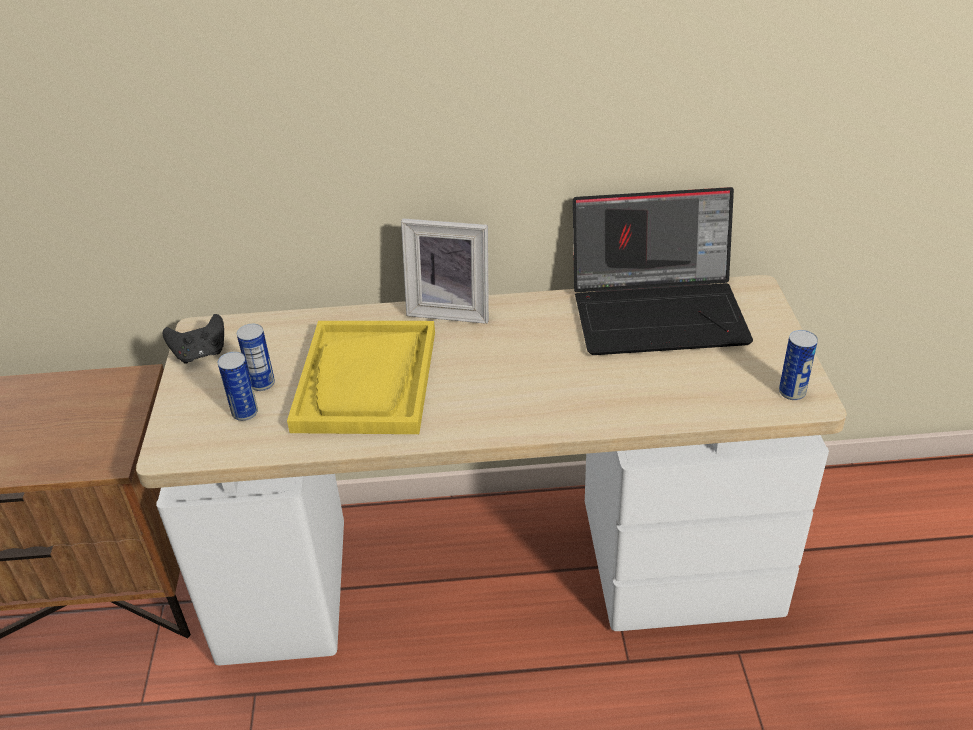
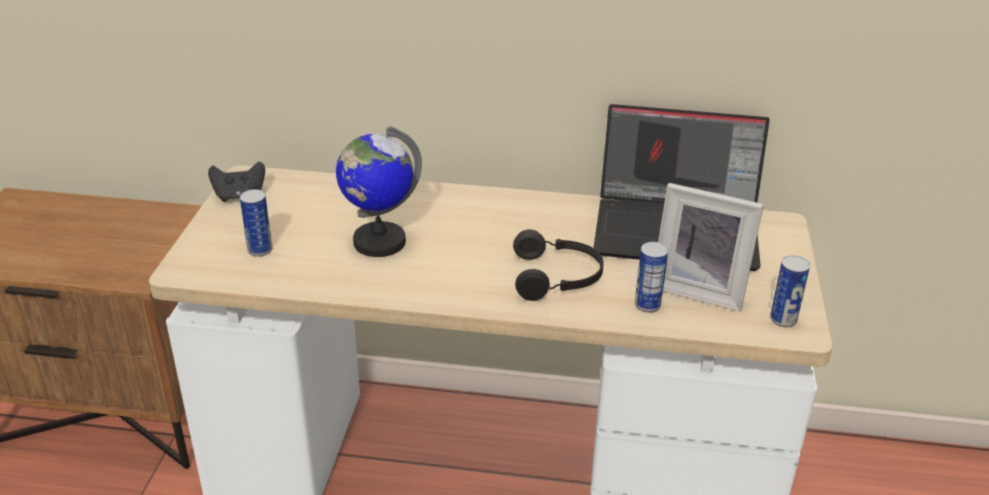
camera: 10 degrees right, 5 degrees down
can [237,324,275,391] -> can moved to [635,242,668,313]
yellow tray [287,321,435,434] -> globe [336,126,422,257]
picture frame [401,218,489,324] -> picture frame moved to [658,183,764,311]
none -> black headphones [513,229,604,301]

